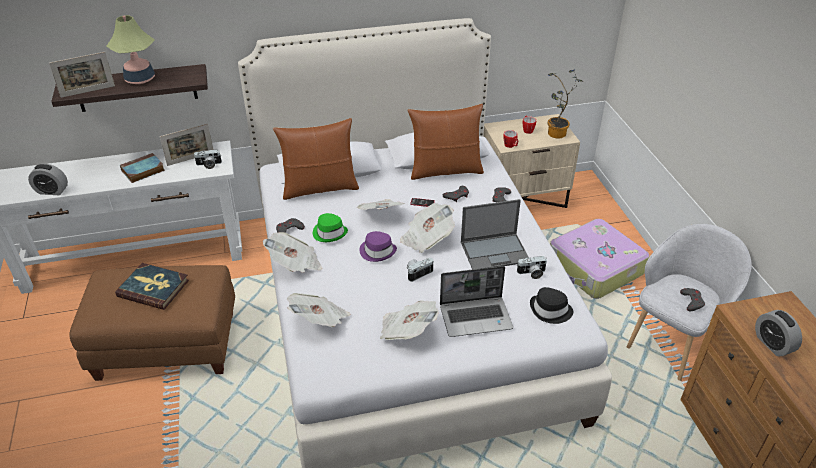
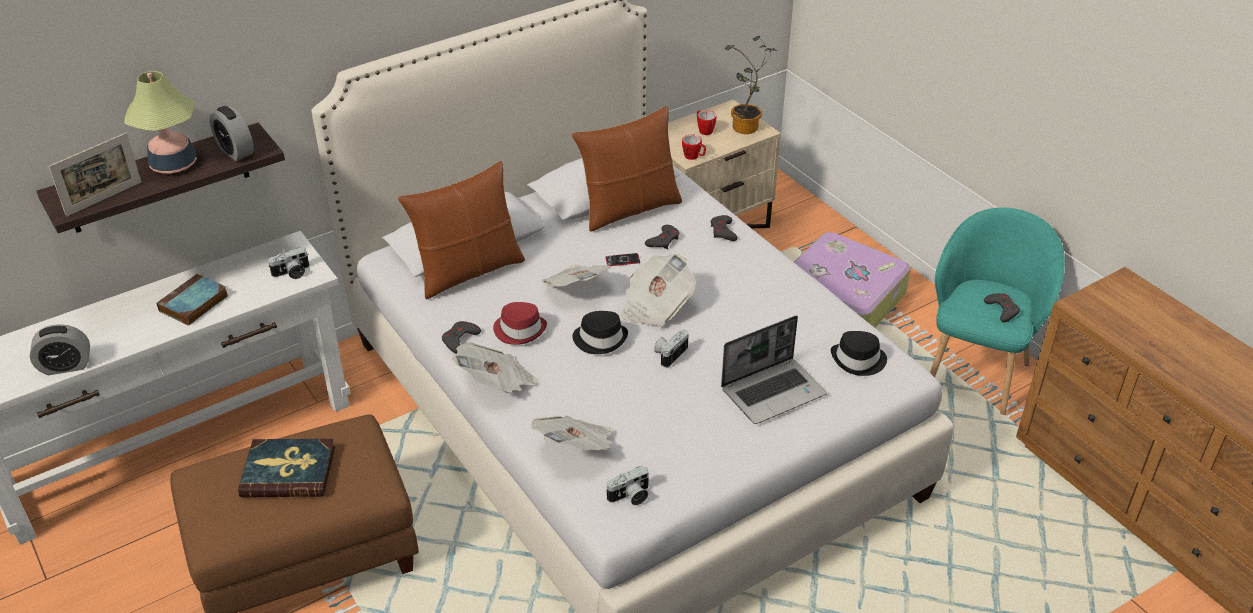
camera: 20 degrees left, 0 degrees up
picture frame [160,123,213,166] -> none
green hat [313,213,348,242] -> red hat [493,302,547,345]
purple hat [359,231,397,262] -> black hat [573,311,628,354]
newspaper [380,301,439,340] -> none
laptop [461,199,528,270] -> none
camera [517,256,547,279] -> camera moved to [606,465,649,505]
grey armchair [627,224,752,381] -> turquoise armchair [930,208,1065,415]
alarm clock [755,310,802,356] -> alarm clock moved to [210,106,254,161]

